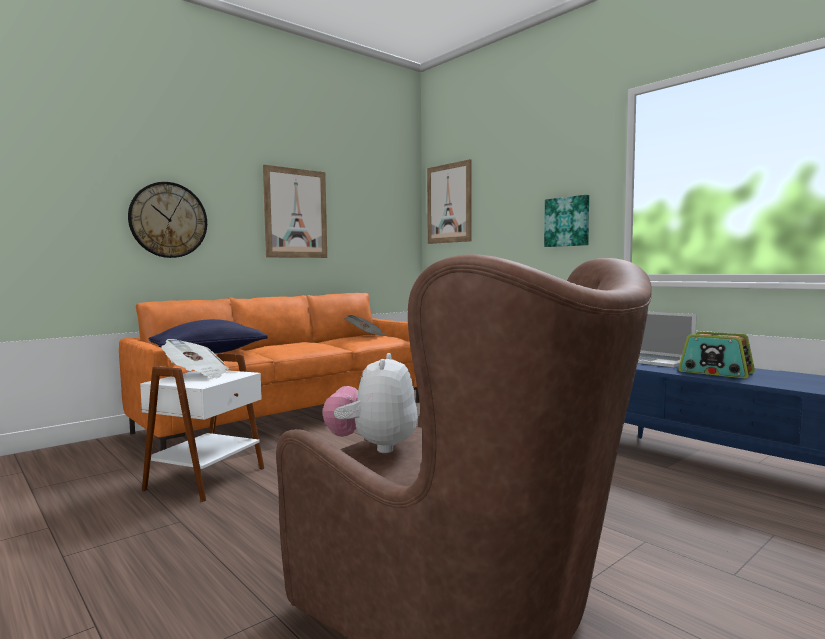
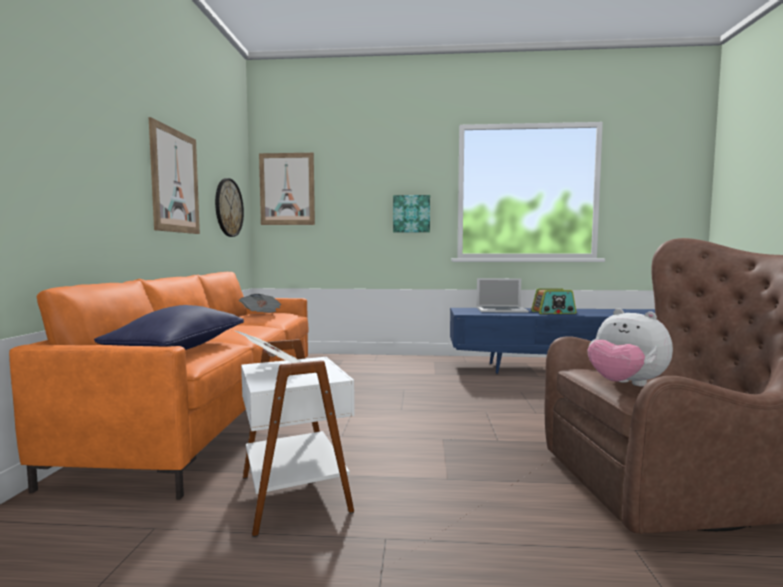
camera: 45 degrees left, 0 degrees up
wall clock [128,182,207,258] -> wall clock moved to [215,178,244,237]

